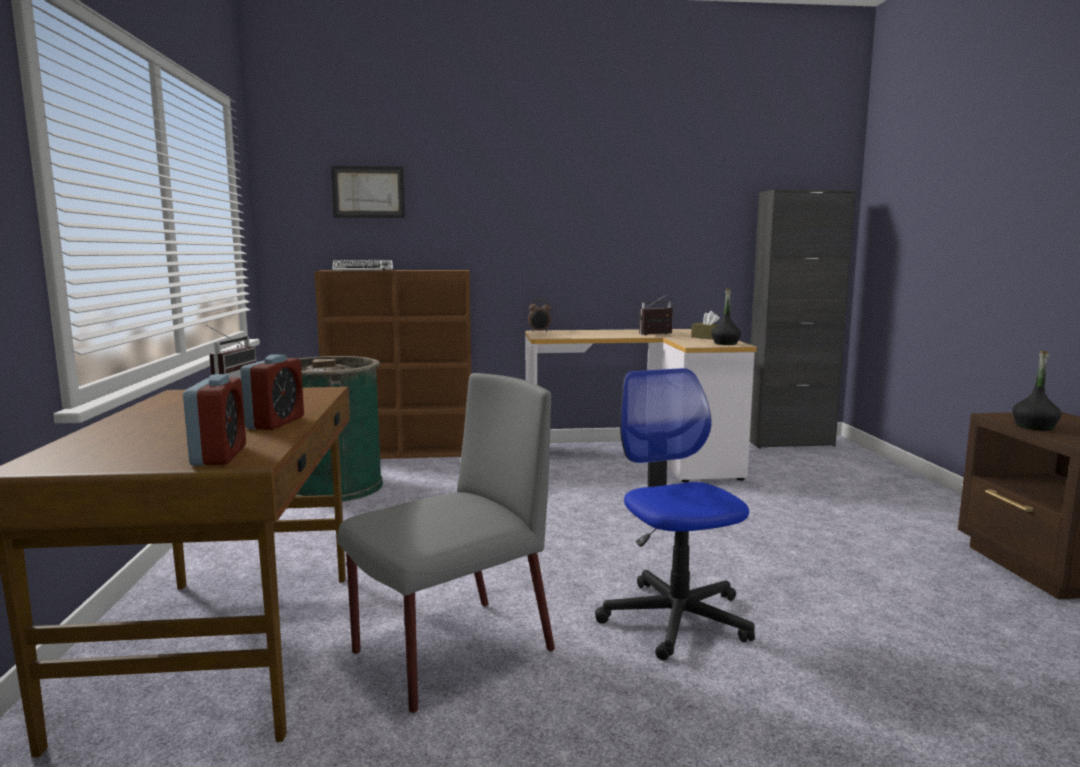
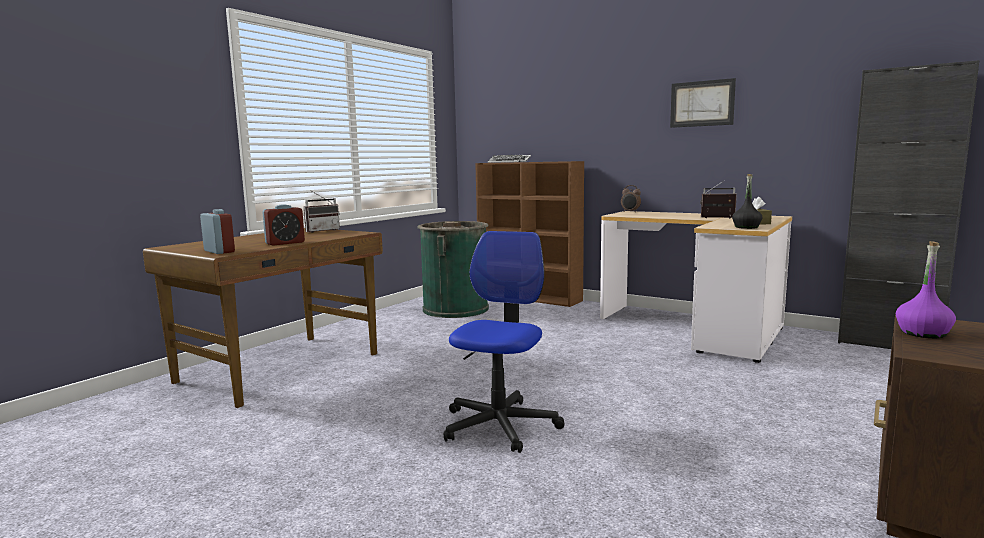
camera: 40 degrees right, 0 degrees up
alarm clock [183,374,246,466] -> alarm clock turned 75 degrees counterclockwise [200,209,235,254]
picture [331,166,405,218] -> picture moved to [670,78,736,128]
grey chair [337,373,555,713] -> none
black bottle [1012,350,1061,430] -> purple bottle [896,241,956,338]

